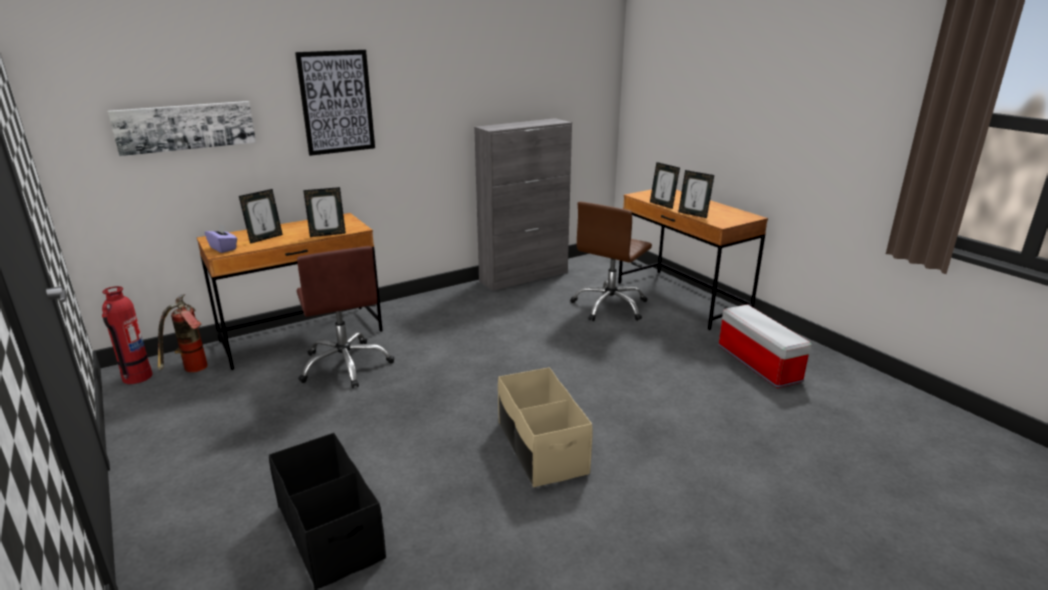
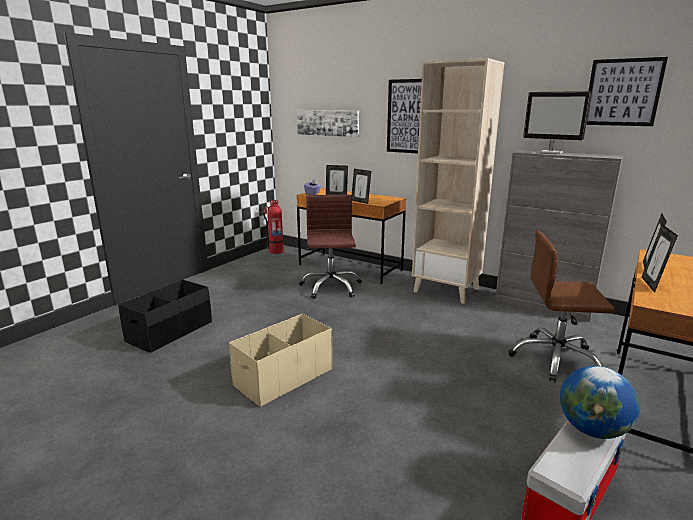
camera: 65 degrees right, 5 degrees down
fire extinguisher [158,294,208,372] -> none
brown office chair [296,246,394,388] -> brown office chair turned 135 degrees clockwise [299,195,362,299]
none -> beige bookcase [412,58,504,304]
none -> monitor [523,91,592,154]
none -> globe [560,366,640,439]
none -> picture [586,57,668,126]

